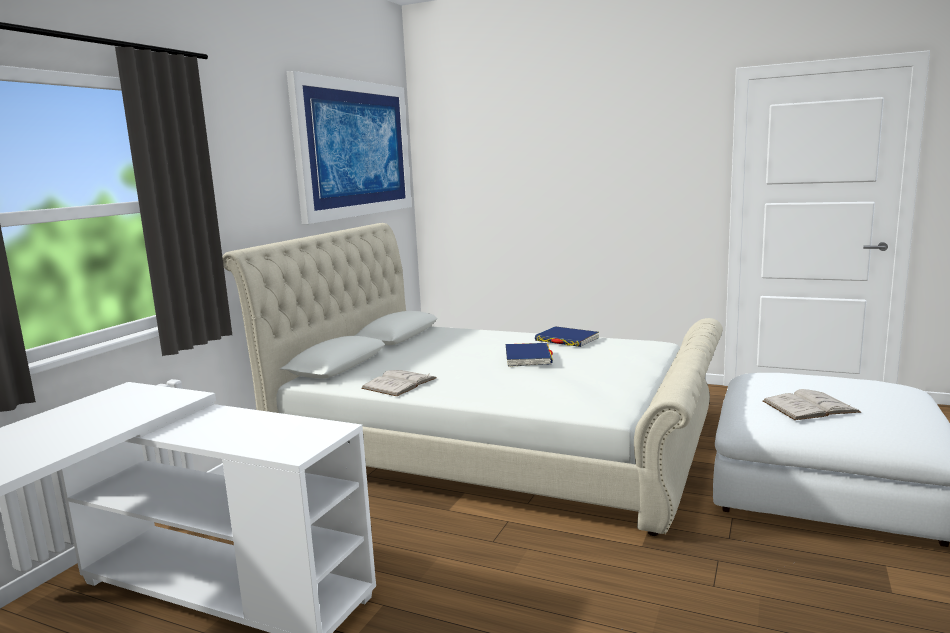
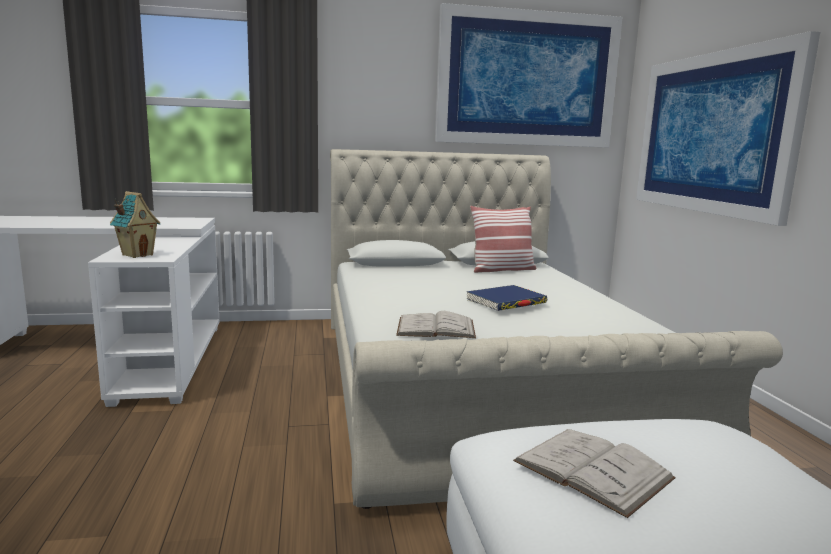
camera: 55 degrees right, 0 degrees up
white book [361,370,436,396] -> white book moved to [396,311,476,338]
blue book [535,326,599,347] -> none
none -> toy house [110,191,160,258]
none -> pillow [470,206,537,273]
none -> picture [636,31,820,226]

